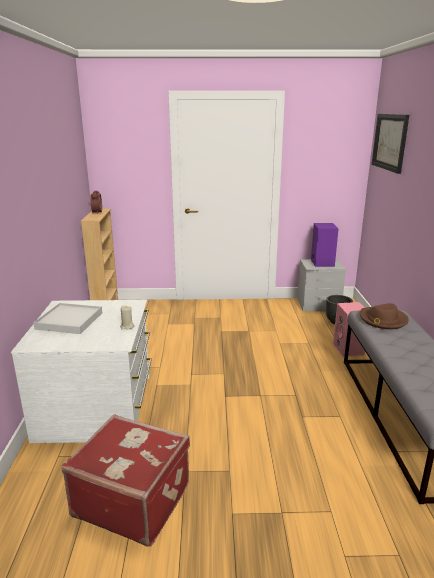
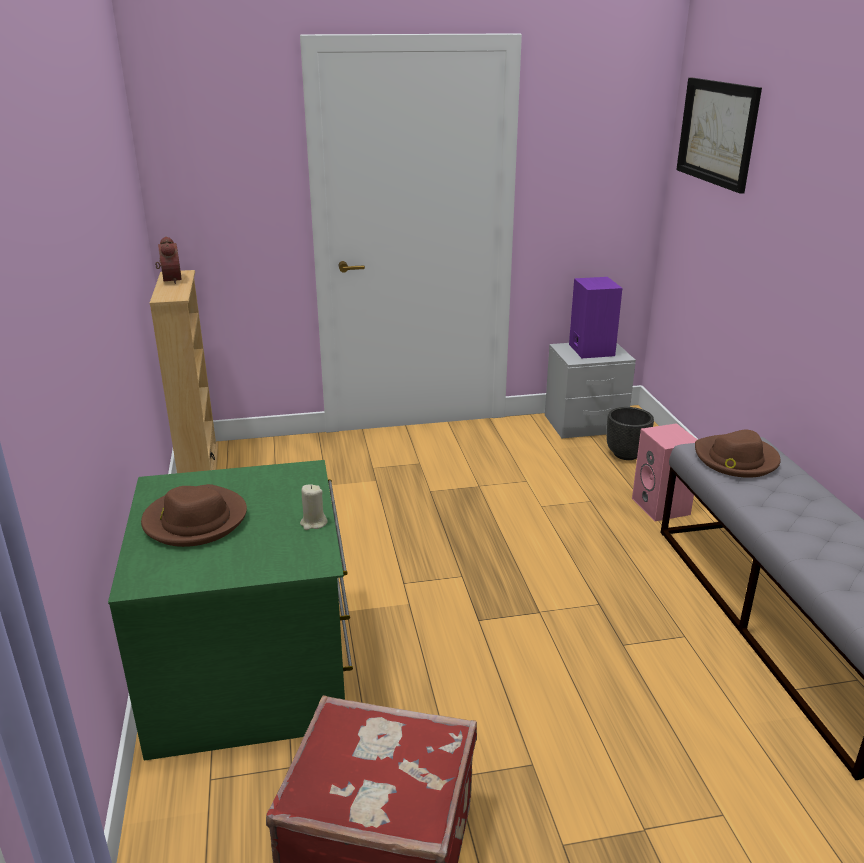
camera: 10 degrees left, 5 degrees up
white dresser [11,300,152,443] -> green dresser [108,460,353,761]
white tray [33,303,102,334] -> brown hat [141,484,247,547]

